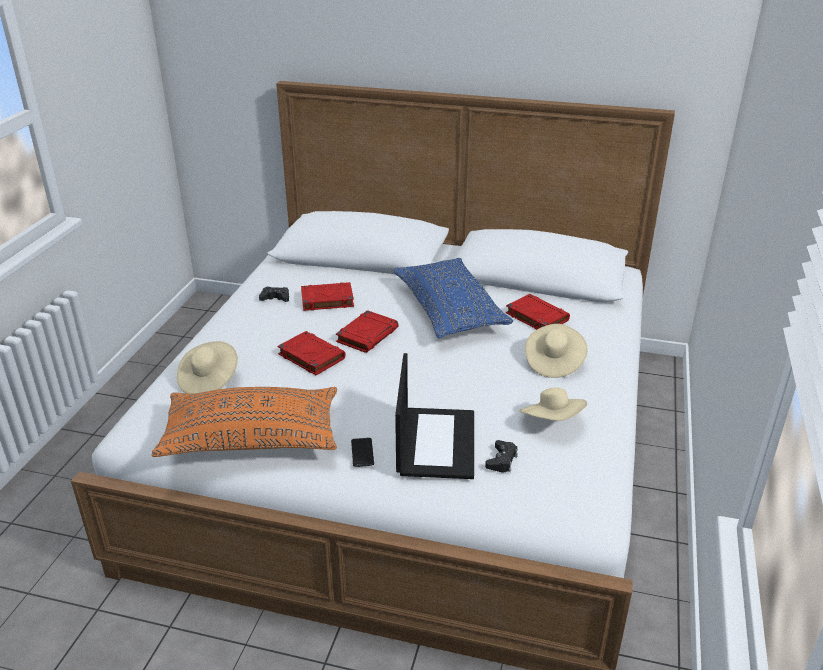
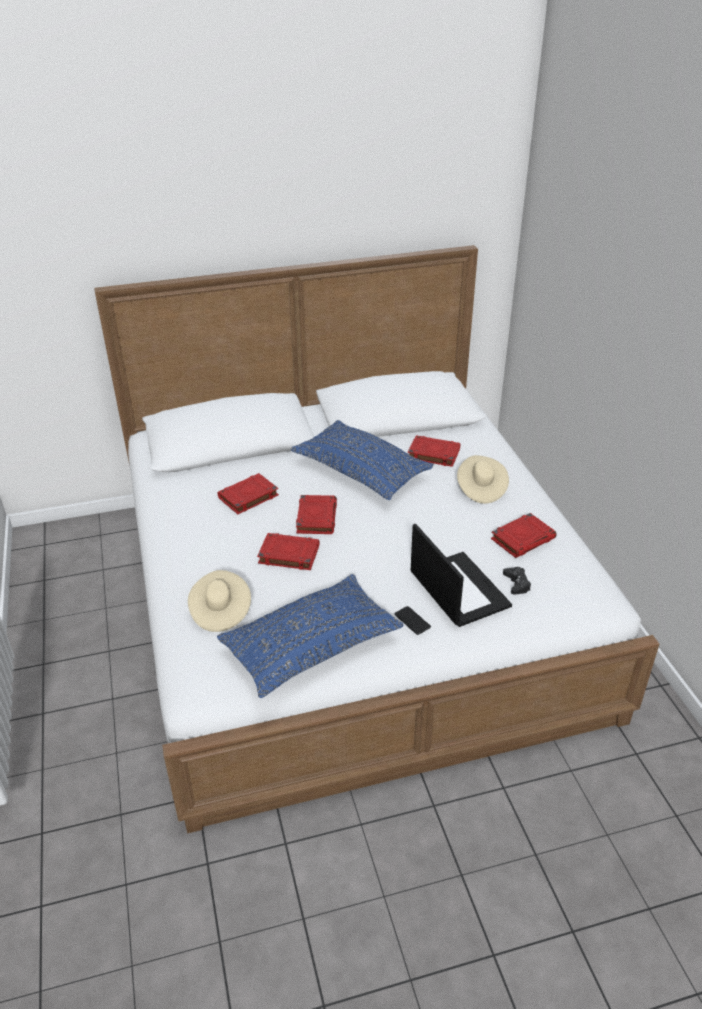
camera: 30 degrees left, 5 degrees up
orange pillow [152,387,337,457] -> blue pillow [217,574,403,698]
black game controller [259,287,289,302] -> none
beige hat [519,388,587,421] -> red book [491,513,556,558]

